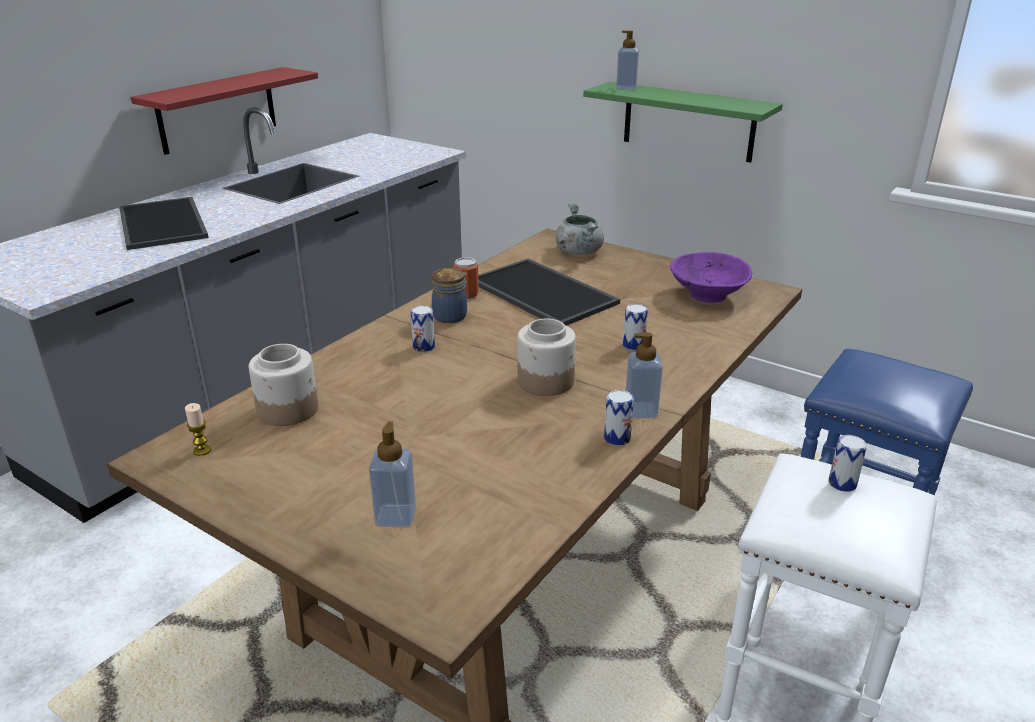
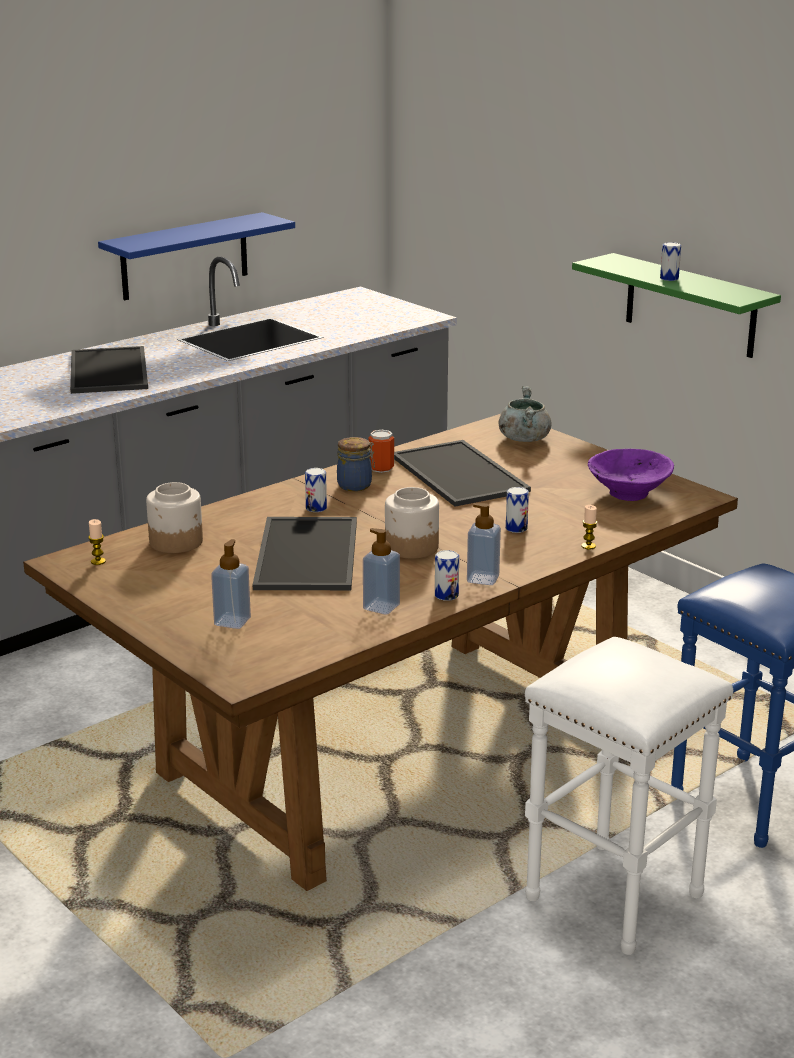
camera: 15 degrees right, 5 degrees down
red shelf [131,67,318,155] -> blue shelf [98,212,295,300]
soap dispenser [616,31,639,90] -> soap dispenser moved to [363,528,400,615]
can [829,435,867,492] -> can moved to [660,242,681,281]
none -> tray [253,517,357,590]
none -> candle [581,505,597,549]

